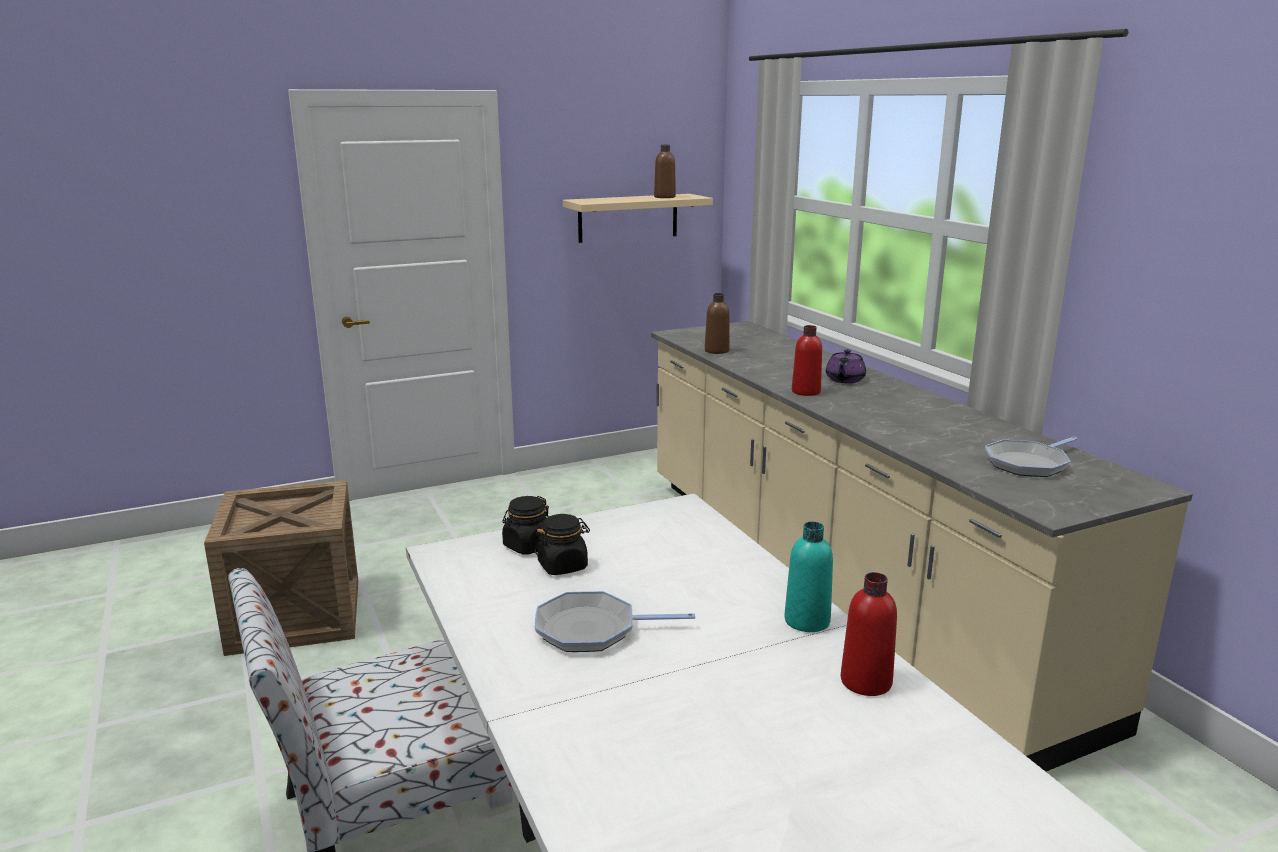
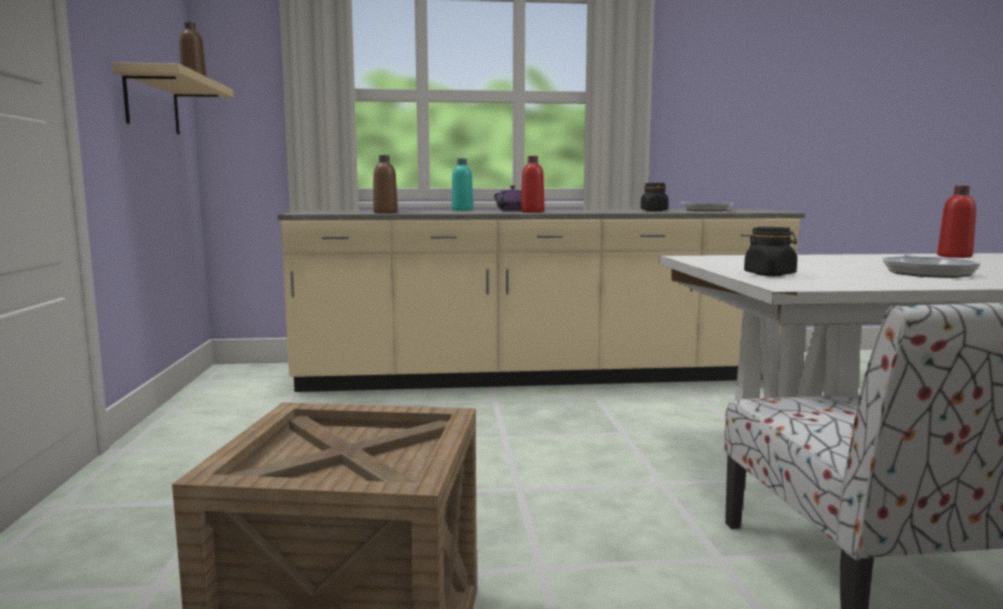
camera: 70 degrees left, 10 degrees down
black jar [535,514,590,575] -> black jar moved to [641,183,669,211]
turquoise bottle [784,522,833,632] -> turquoise bottle moved to [452,158,473,211]

